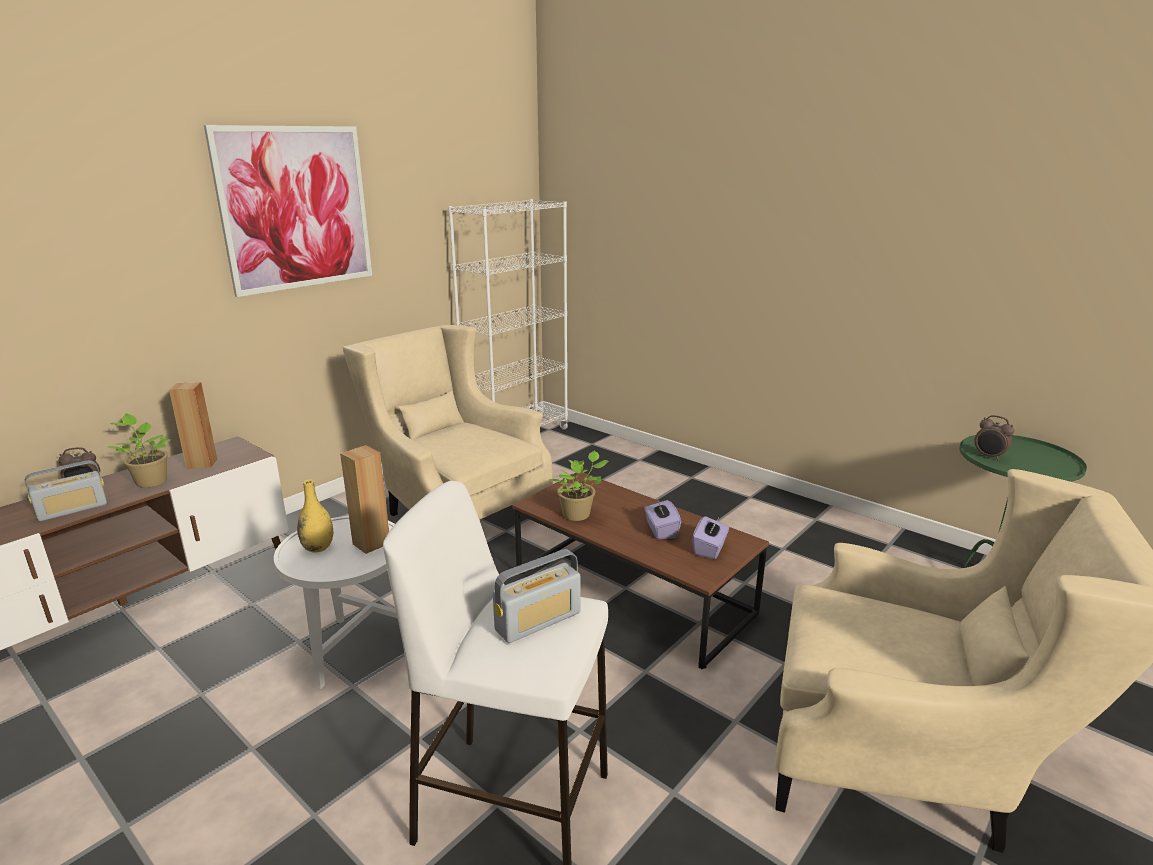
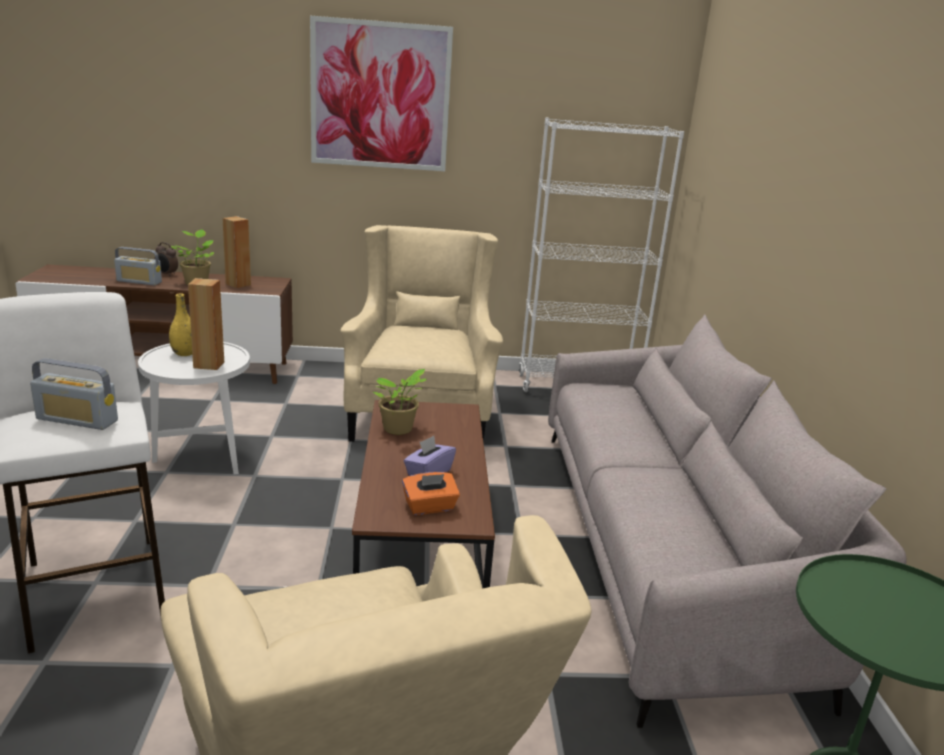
camera: 45 degrees right, 0 degrees up
purple tissue box [692,516,729,559] -> orange tissue box [402,472,460,515]
alarm clock [974,415,1014,461] -> none
none -> grey sofa [548,314,907,728]

